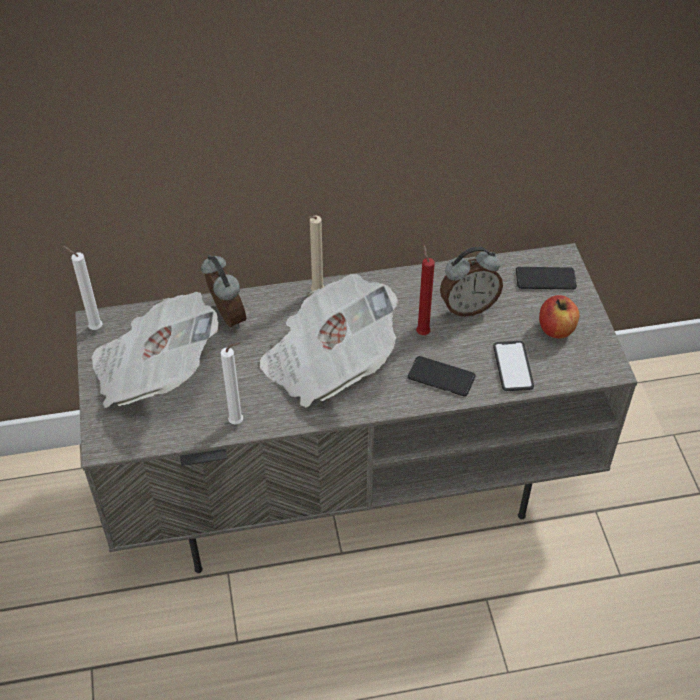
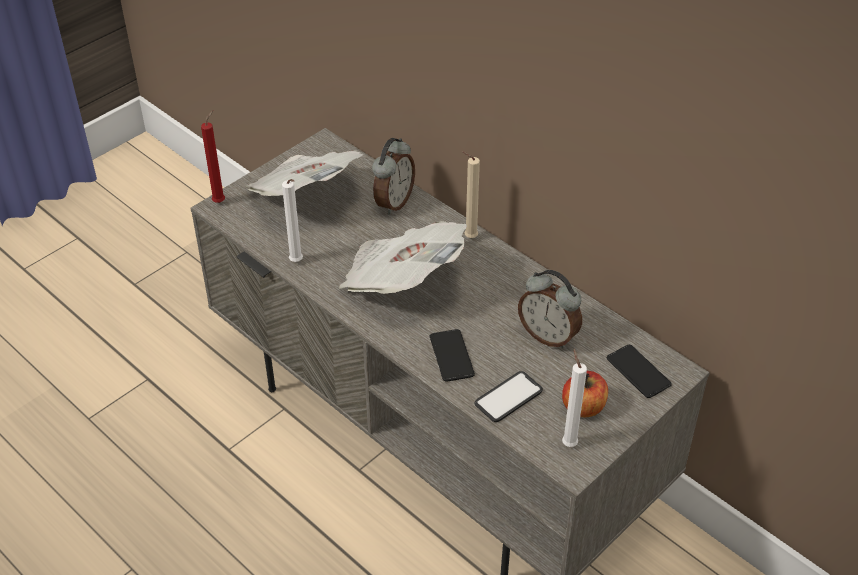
camera: 55 degrees right, 5 degrees down
white candle [63,246,103,330] -> white candle moved to [562,349,587,447]
red candle [416,245,435,335] -> red candle moved to [201,111,225,203]

